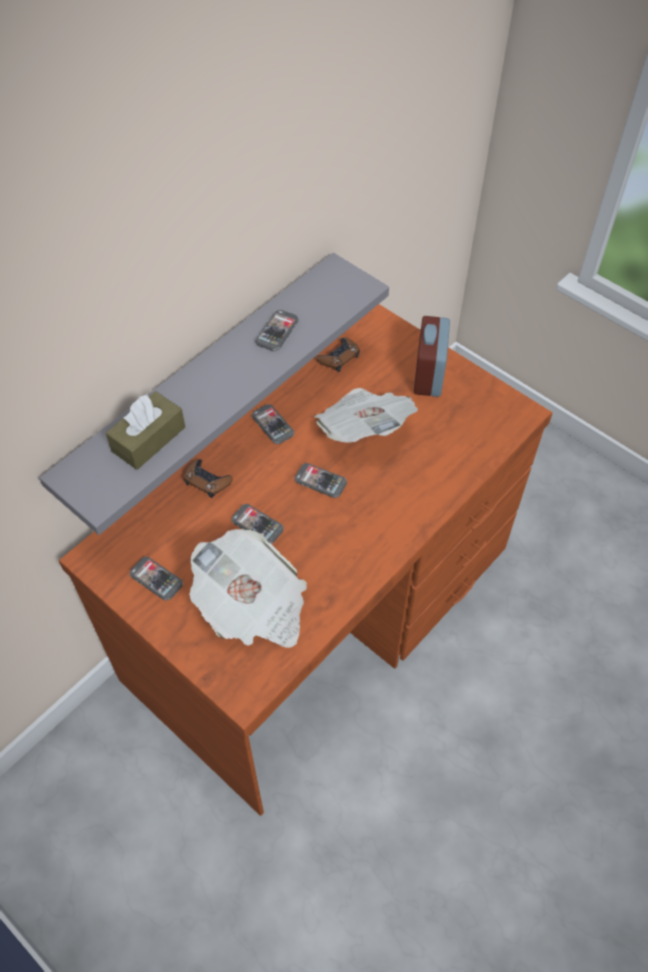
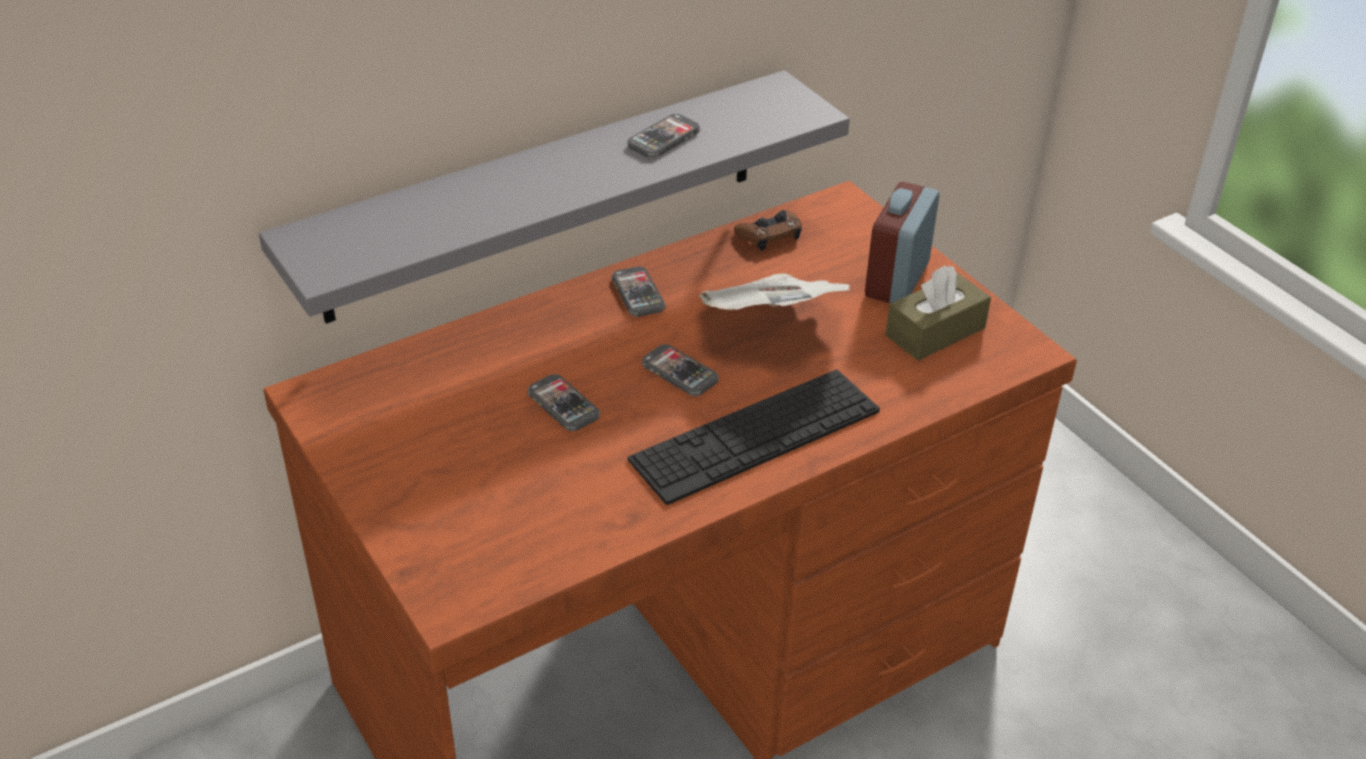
camera: 15 degrees right, 15 degrees down
brown tissue box [106,391,185,470] -> brown tissue box moved to [886,265,991,361]
phone [130,557,183,601] -> none
brown game controller [184,459,233,498] -> none
newspaper [189,529,307,648] -> none
none -> keyboard [628,370,880,505]

